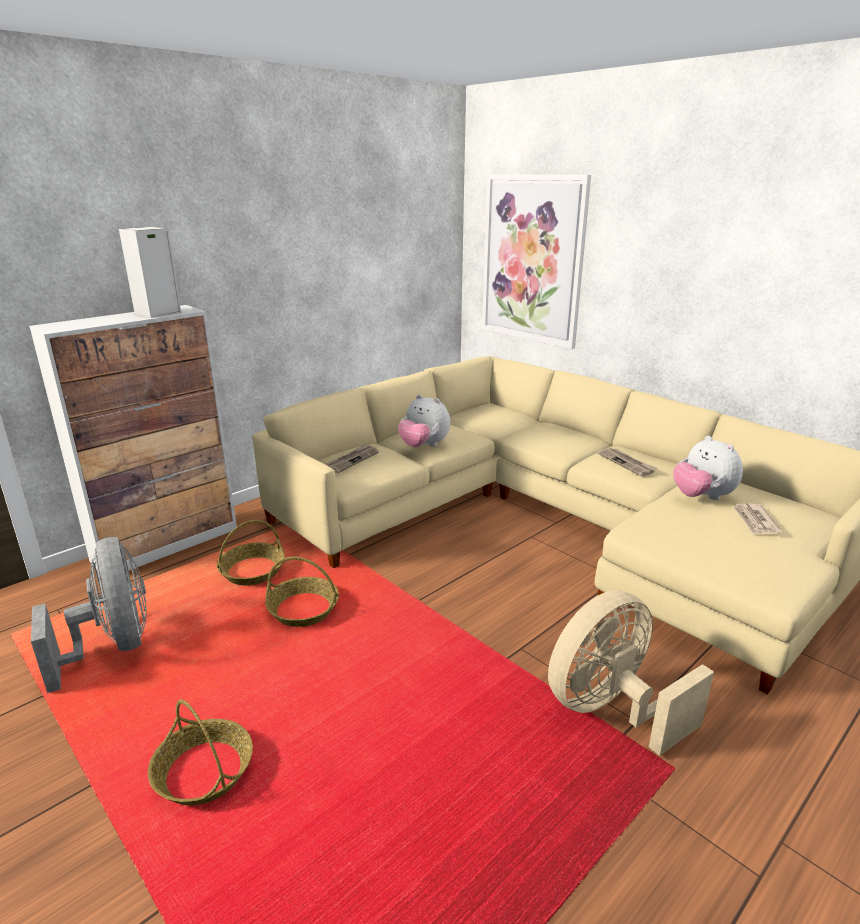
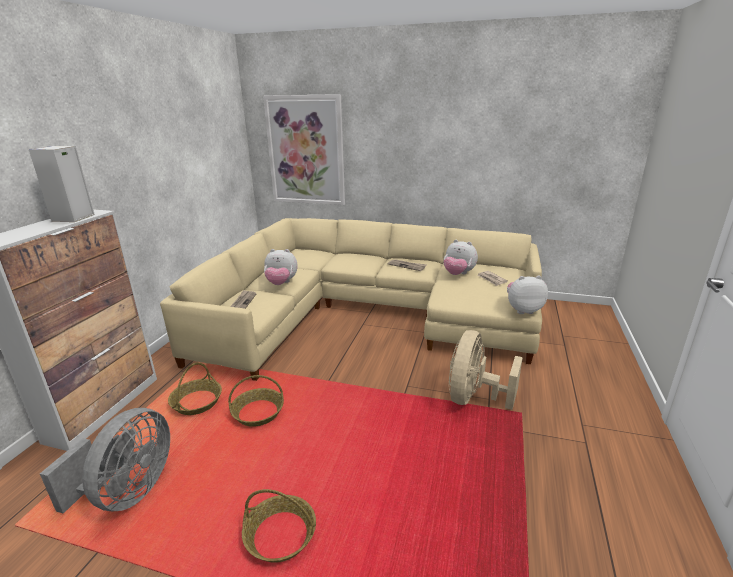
camera: 30 degrees left, 0 degrees up
grey fan [31,537,147,693] -> grey fan turned 75 degrees clockwise [40,408,170,514]
none -> plush toy [507,275,548,314]

